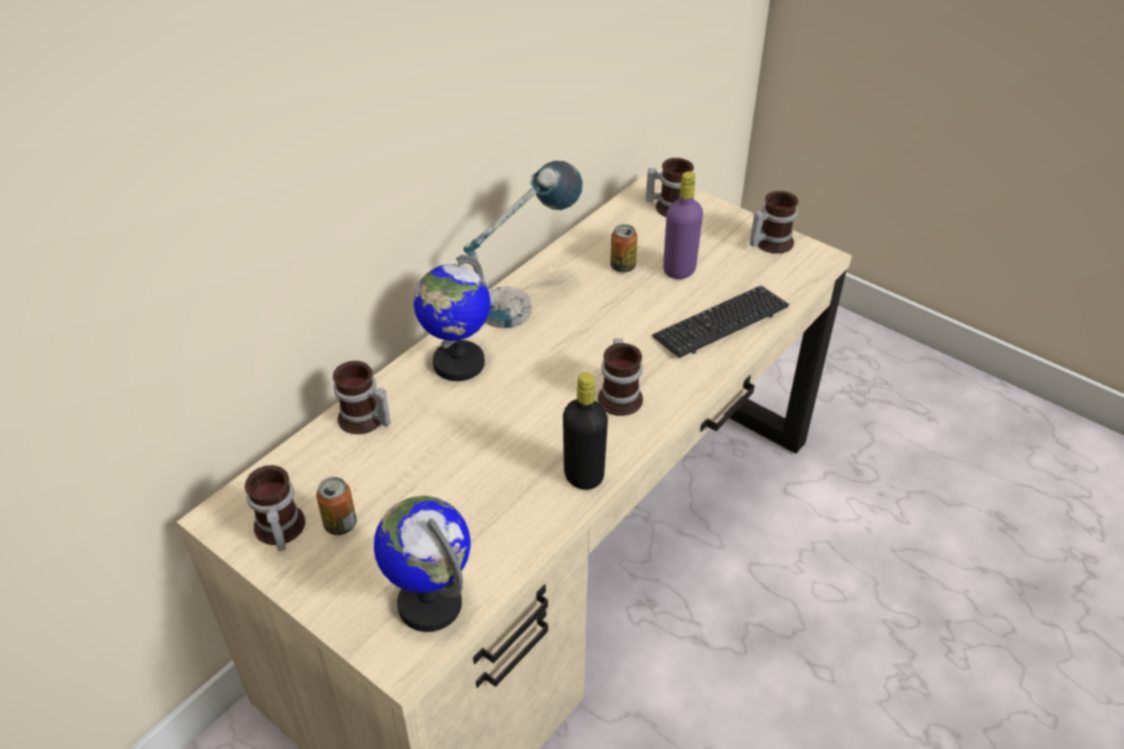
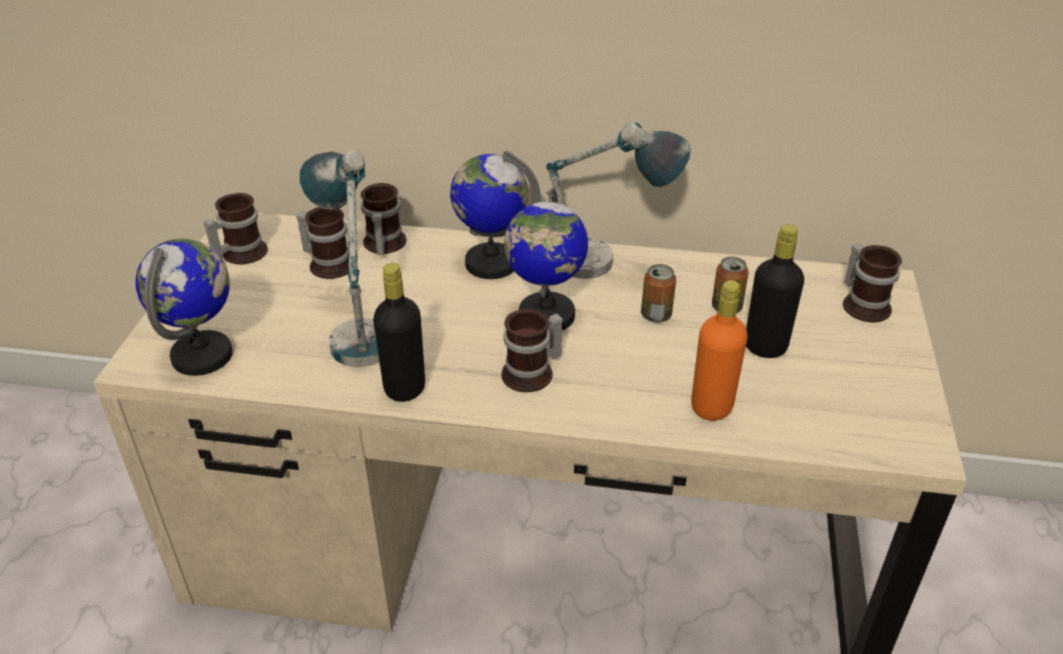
camera: 60 degrees right, 5 degrees down
can [316,477,357,535] -> can moved to [641,264,676,322]
keyboard [652,286,789,358] -> orange bottle [691,280,748,421]
purple bottle [663,171,703,279] -> black bottle [746,225,804,358]
mug [750,191,798,254] -> mug moved to [296,207,349,279]
none -> table lamp [300,150,379,367]
none -> globe [504,188,588,330]

